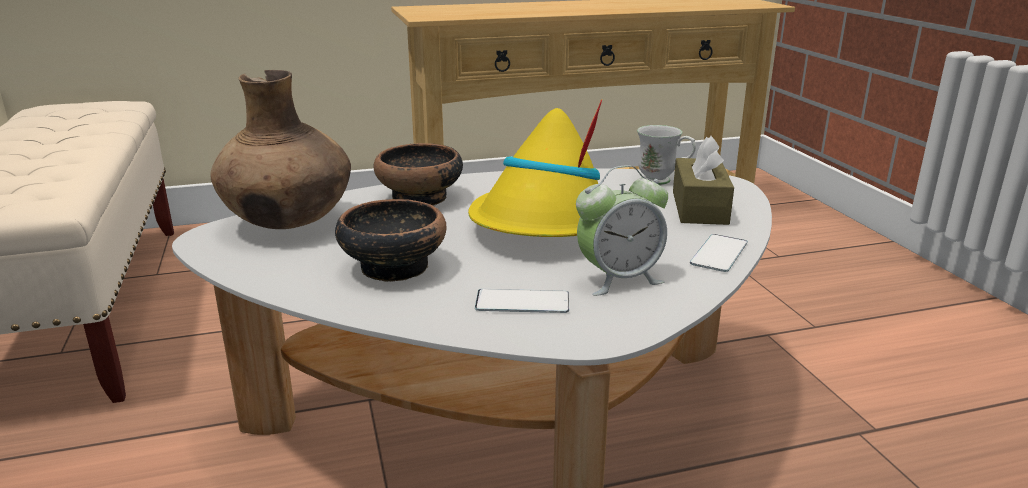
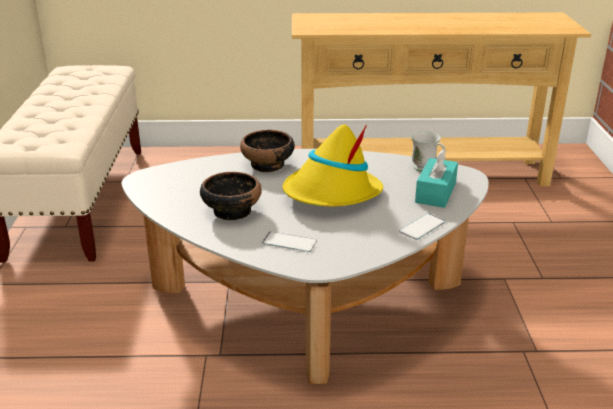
camera: 15 degrees right, 5 degrees up
brown vase [210,70,351,229] -> none
alarm clock [576,165,668,296] -> none
brown tissue box [673,136,734,225] -> turquoise tissue box [415,149,458,208]

